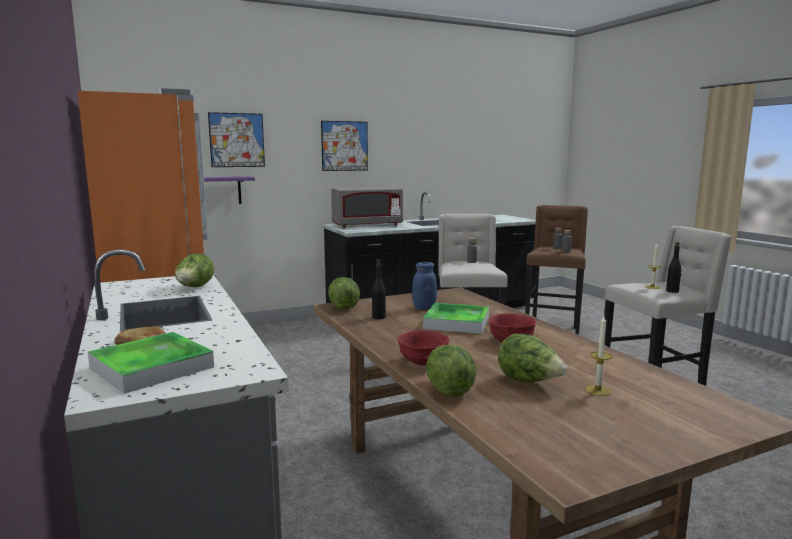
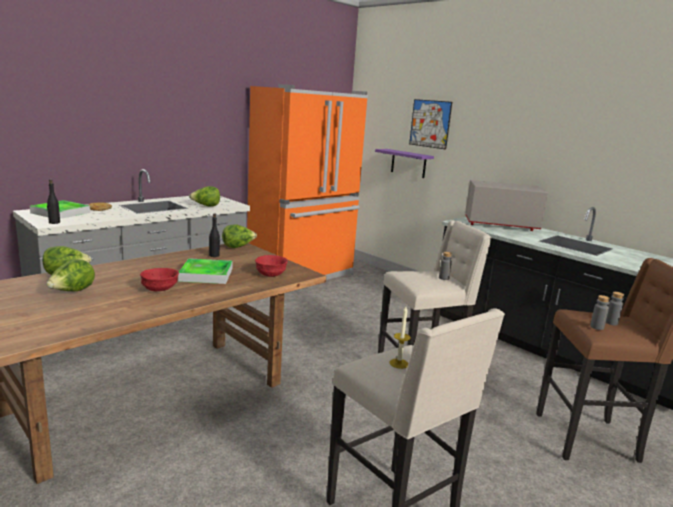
camera: 70 degrees right, 5 degrees up
picture [321,121,368,171] -> none
grey microwave [331,187,403,228] -> grey microwave turned 135 degrees clockwise [465,180,548,231]
red bowl [397,330,449,366] -> red bowl moved to [255,255,288,277]
blue jar [412,262,437,310] -> none
candle [585,316,612,396] -> none
black bottle [666,242,681,293] -> black bottle moved to [47,179,60,224]

